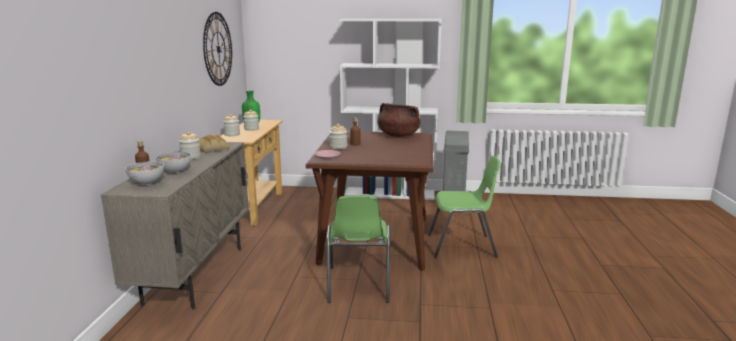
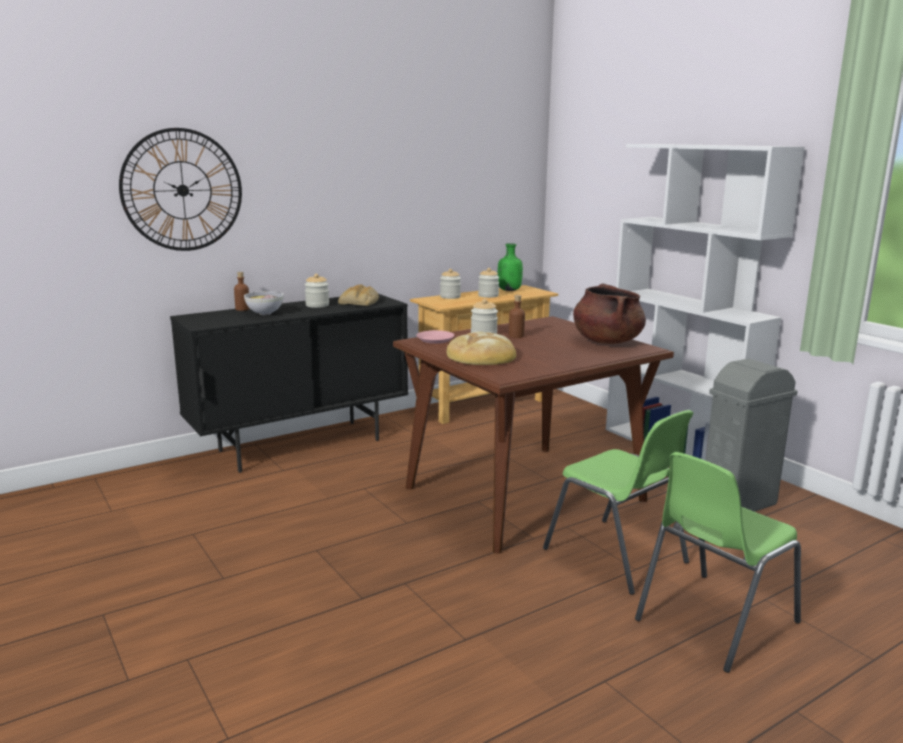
camera: 50 degrees right, 0 degrees up
beige cabinet [101,142,249,309] -> black cabinet [170,294,408,473]
bowl [125,161,164,185] -> none
wall clock [203,12,232,86] -> wall clock moved to [119,128,242,251]
green chair [327,196,390,303] -> green chair moved to [635,452,801,673]
none -> bread [447,331,516,365]

